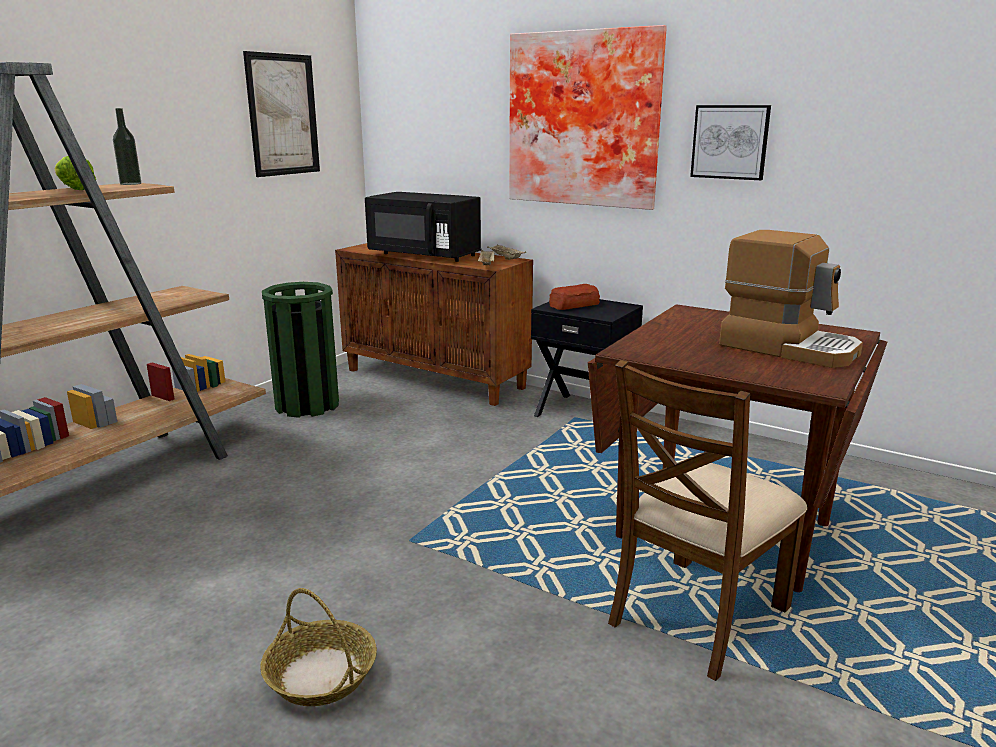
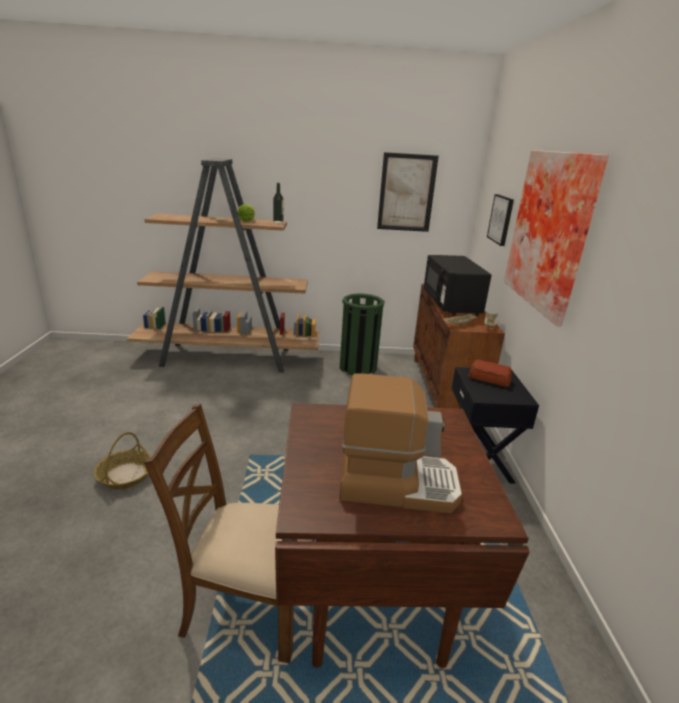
camera: 55 degrees right, 5 degrees up
picture [690,105,771,180] -> picture moved to [487,194,514,246]
coffee machine [719,230,863,368] -> coffee machine turned 90 degrees counterclockwise [339,373,462,513]

